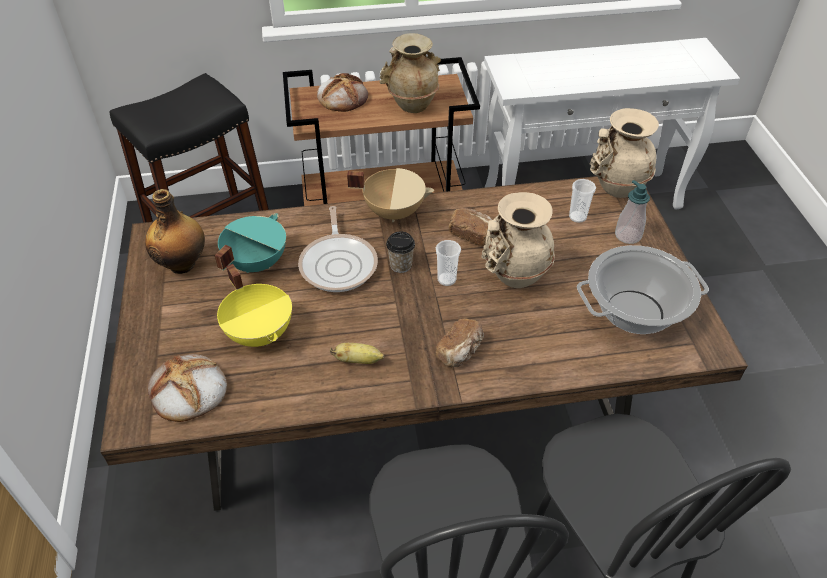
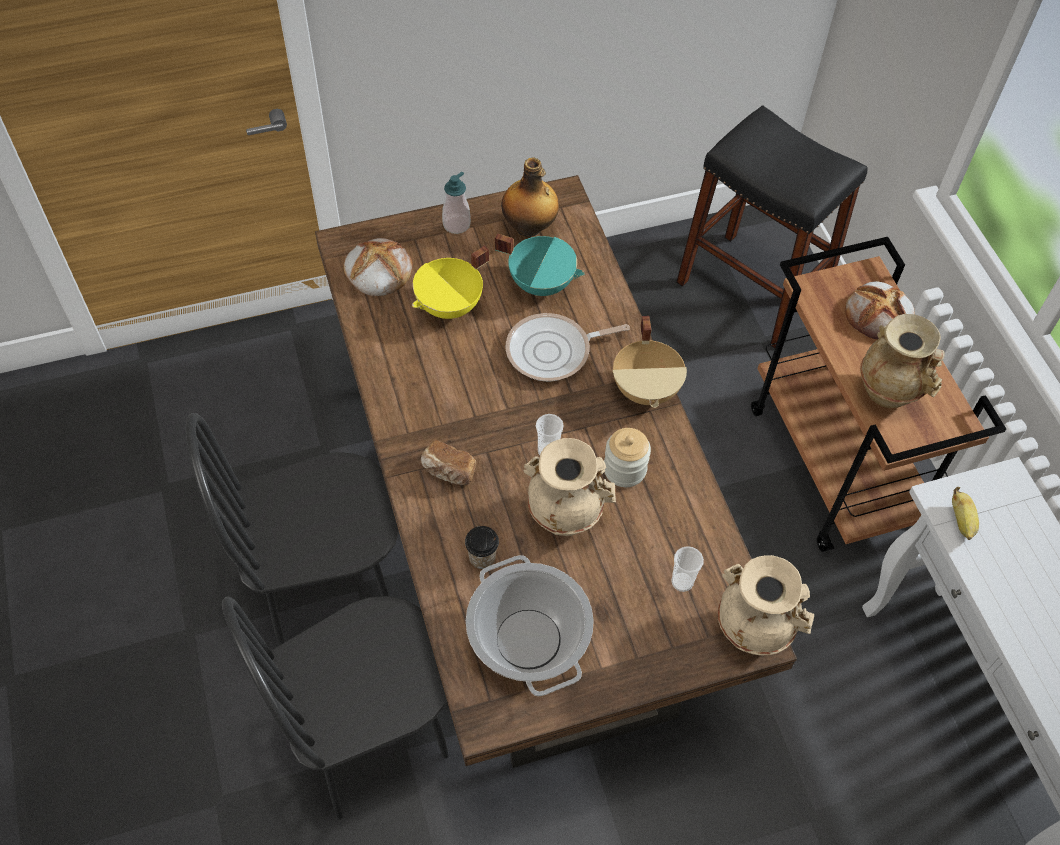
camera: 80 degrees right, 10 degrees up
banana [330,343,384,364] -> banana moved to [952,487,979,540]
cup [386,231,415,273] -> cup moved to [465,526,499,569]
bread [448,208,492,246] -> jar [604,428,651,487]
soap dispenser [615,180,650,244] -> soap dispenser moved to [442,172,471,234]

